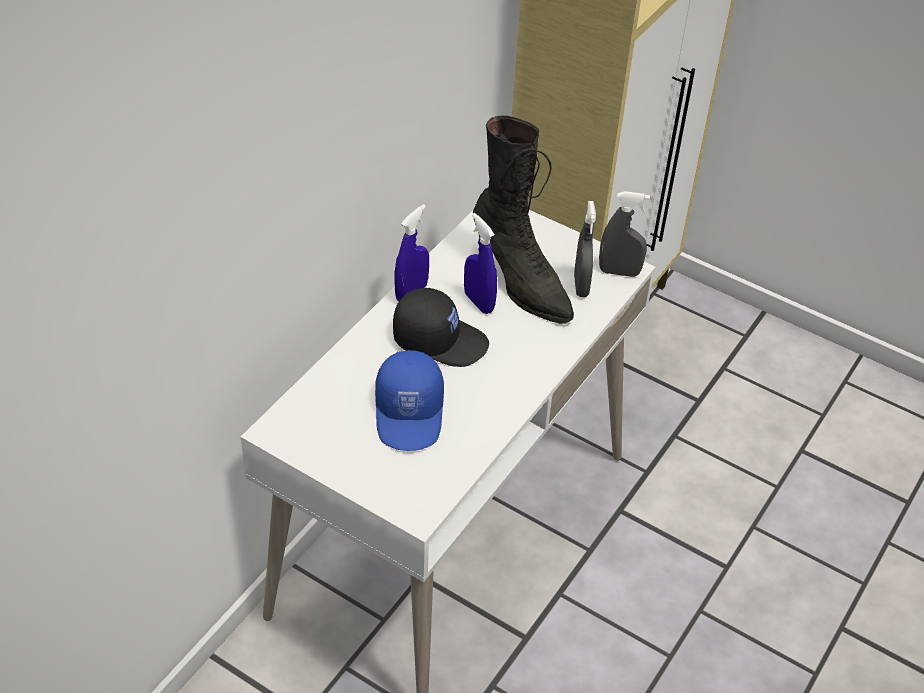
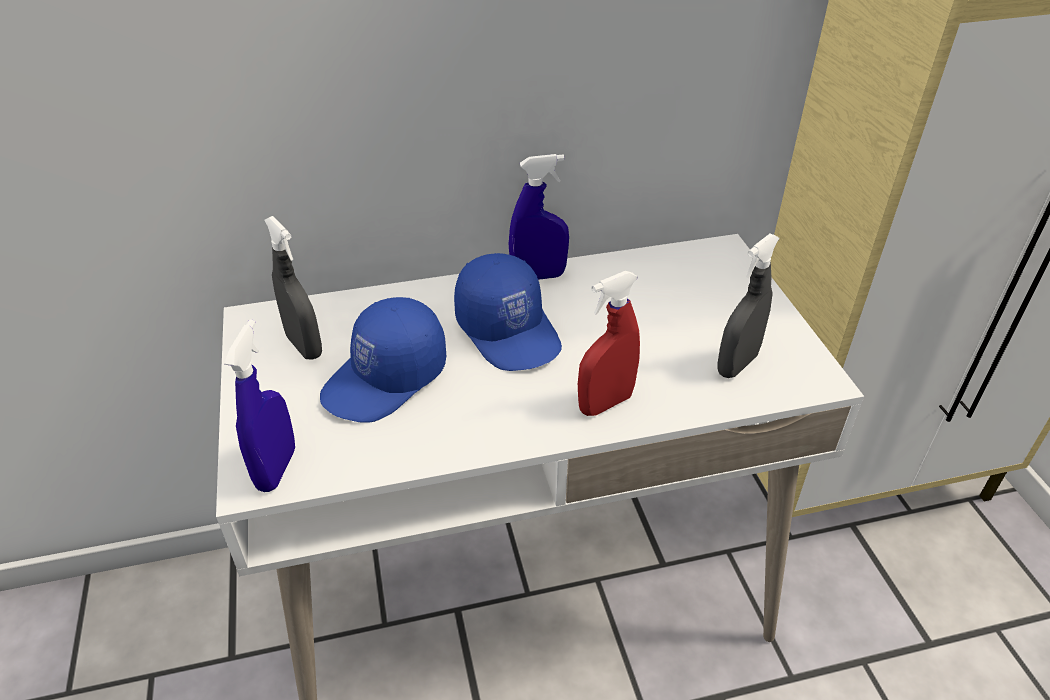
camera: 45 degrees right, 5 degrees down
black cap [393,288,489,367] -> blue cap [454,253,562,371]
blue spray bottle [464,213,497,314] -> blue spray bottle moved to [224,320,295,492]
black boot [473,115,574,324] -> none
grey spray bottle [599,191,650,277] -> grey spray bottle moved to [264,216,322,360]
none -> red spray bottle [578,271,640,416]

